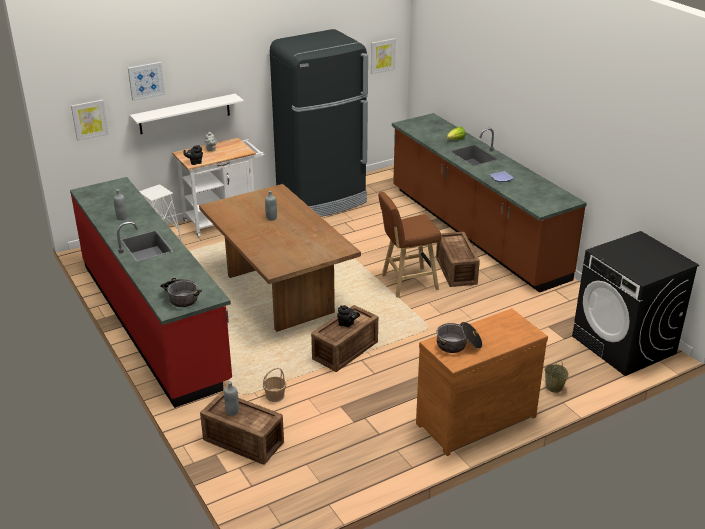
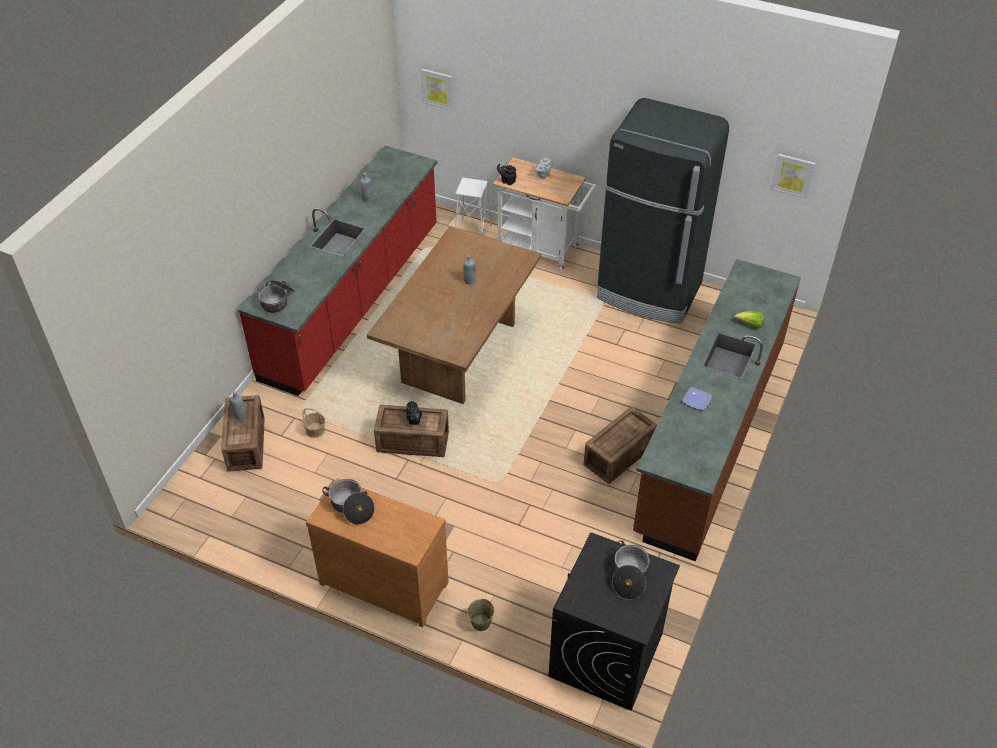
camera: 55 degrees right, 15 degrees up
picture [128,62,165,101] -> none
white shelf [130,94,244,134] -> none
brown stool [378,192,442,297] -> none
none -> cooking pot [612,540,650,600]

